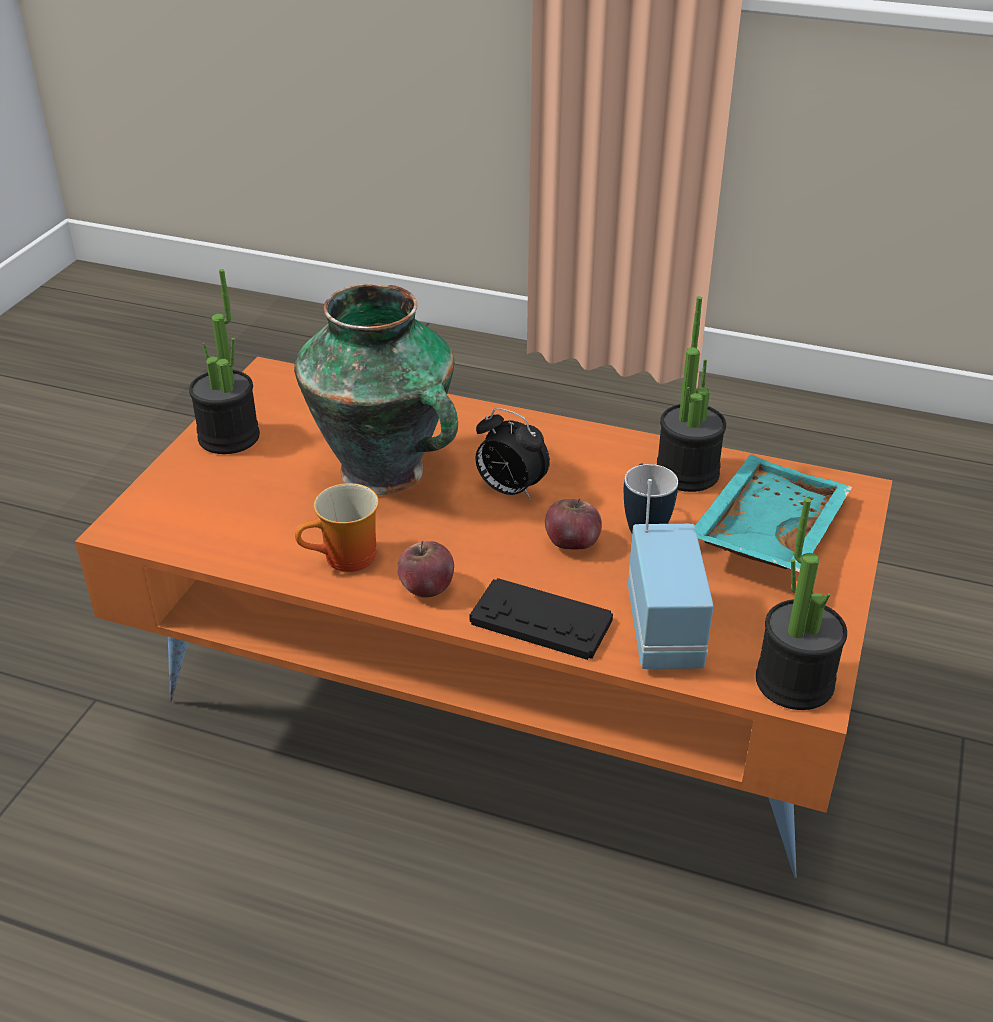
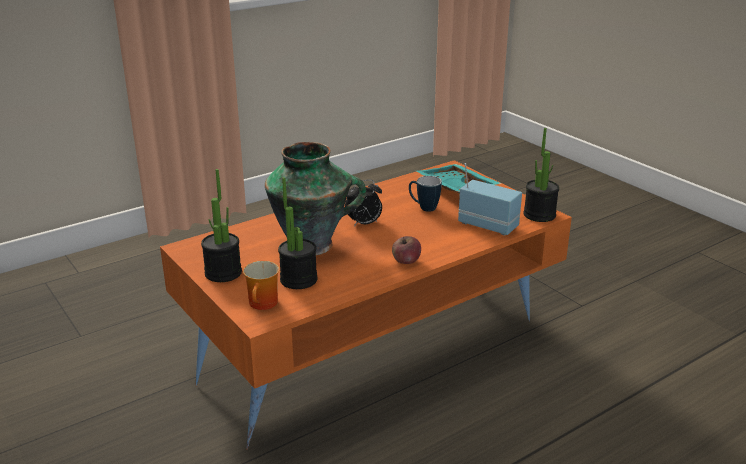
camera: 55 degrees left, 10 degrees down
mug [295,483,379,572] -> mug moved to [243,261,280,310]
black game controller [470,578,613,660] -> none
apple [545,499,602,550] -> none
potted plant [657,296,726,492] -> potted plant moved to [278,177,317,289]

